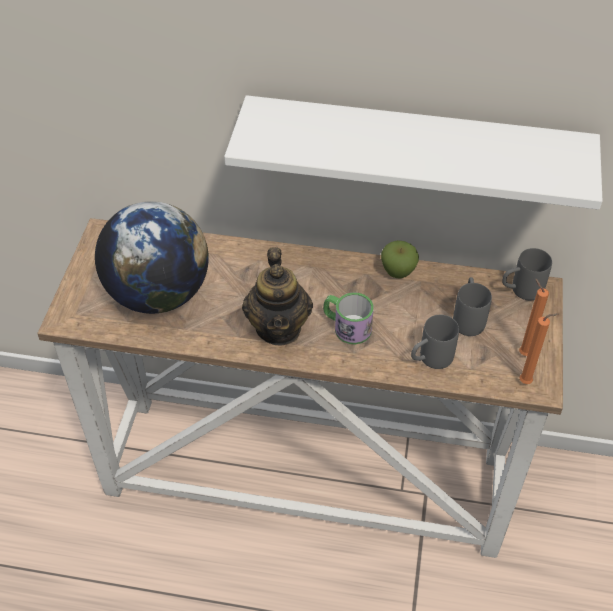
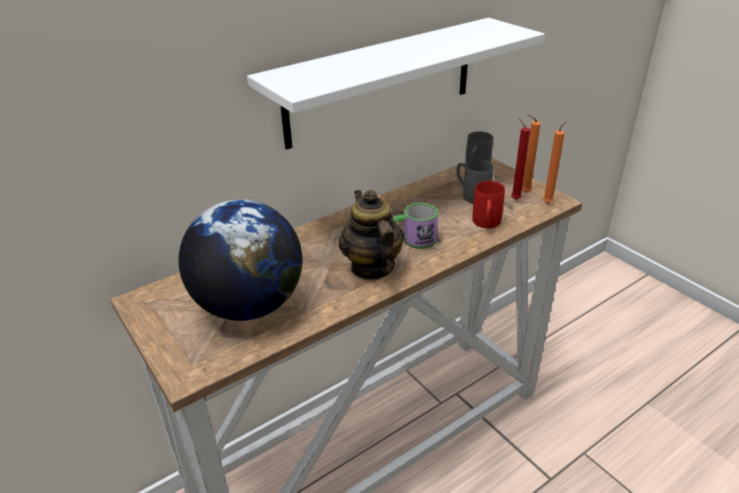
camera: 45 degrees left, 15 degrees down
teapot [242,247,313,346] -> teapot turned 150 degrees counterclockwise [339,190,404,280]
apple [381,240,419,279] -> none
grey mug [411,315,459,369] -> red mug [472,181,505,228]
none -> red candle [511,118,530,200]

